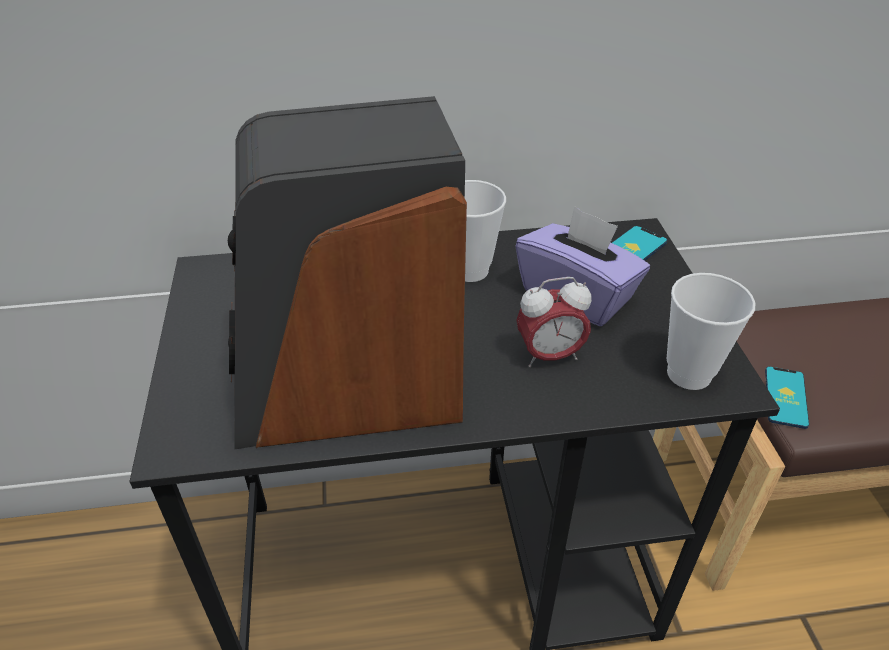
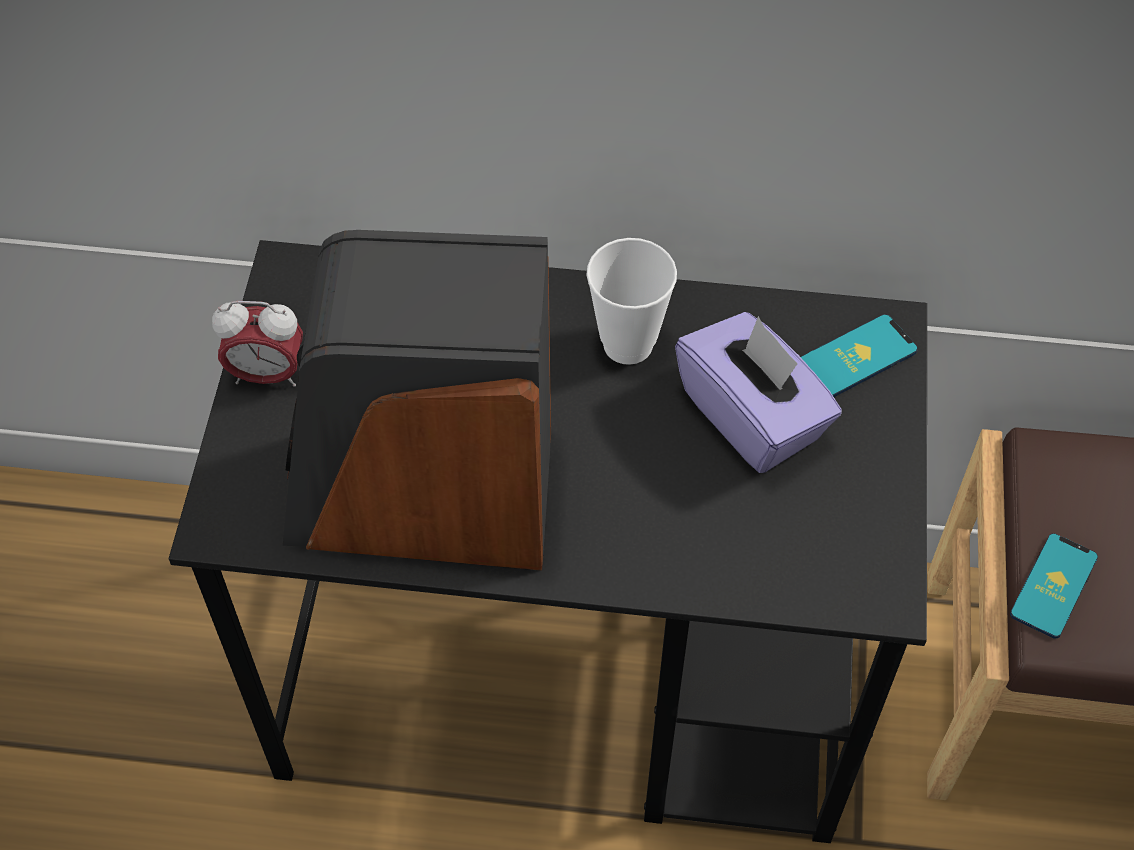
camera: 15 degrees right, 15 degrees up
alarm clock [516,277,592,367] -> alarm clock moved to [212,301,303,387]
cup [666,273,755,390] -> none

